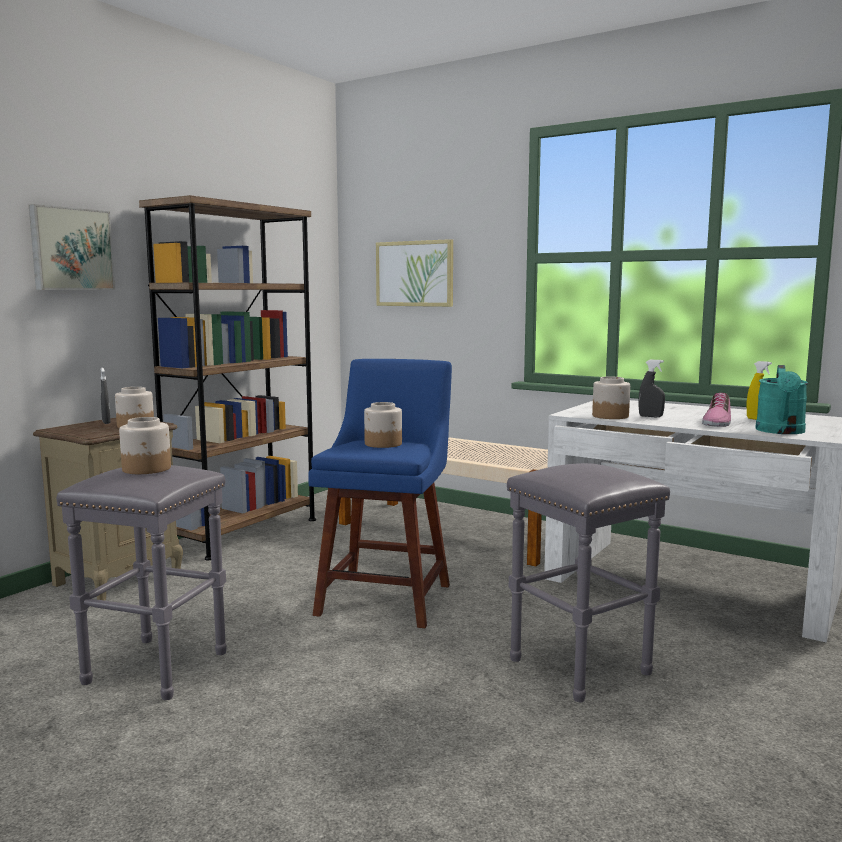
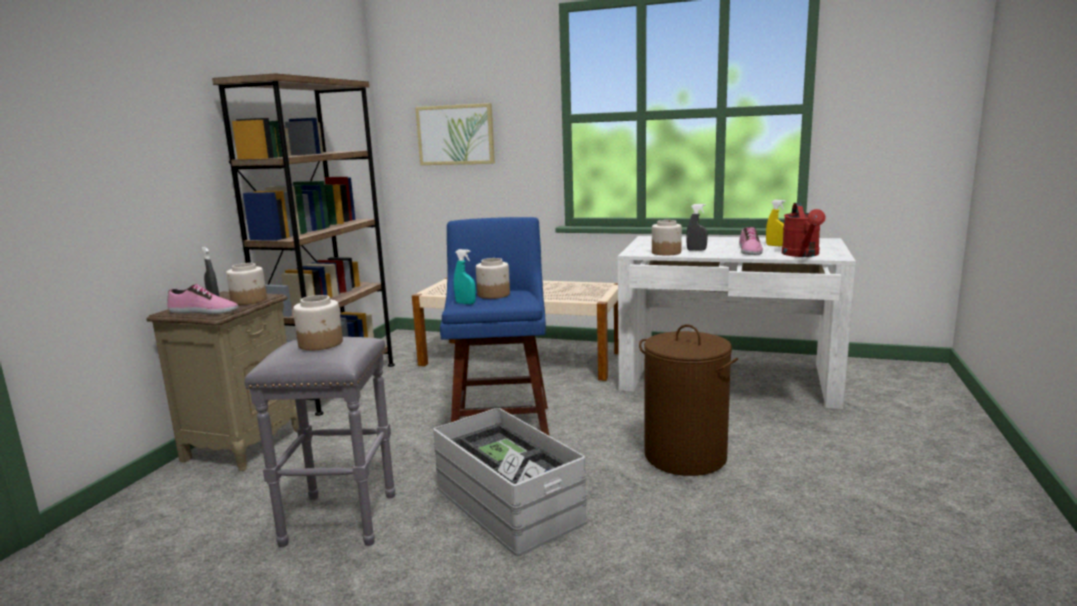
camera: 15 degrees left, 5 degrees up
picture [29,204,115,290] -> none
grey stool [507,463,670,702] -> brown laundry basket [639,324,738,476]
turquoise watering can [755,365,808,434] -> red watering can [782,203,826,257]
none -> shoe [167,284,238,314]
none -> grey storage box [433,408,588,556]
none -> turquoise spray bottle [454,249,476,304]

